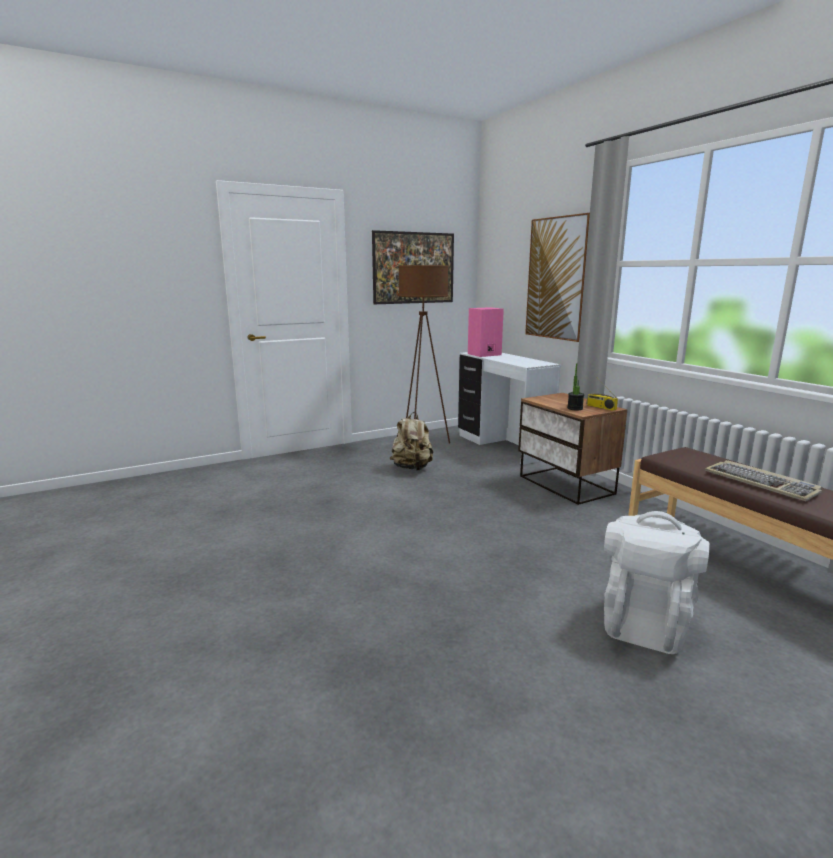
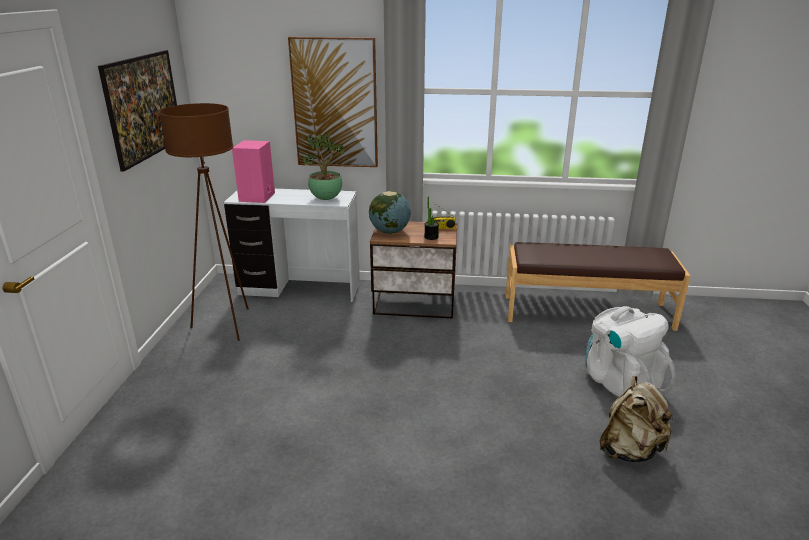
camera: 55 degrees left, 10 degrees up
beige backpack [390,412,434,471] -> beige backpack moved to [599,376,674,462]
keyboard [705,460,822,501] -> none
none -> potted plant [302,133,345,200]
none -> globe [369,191,411,234]

